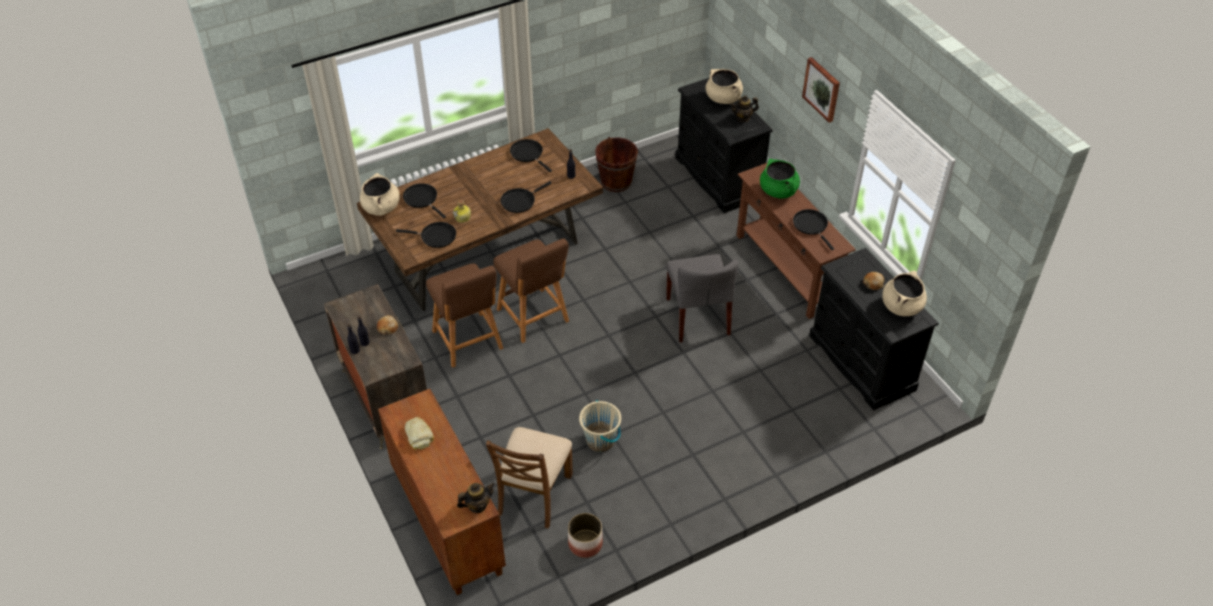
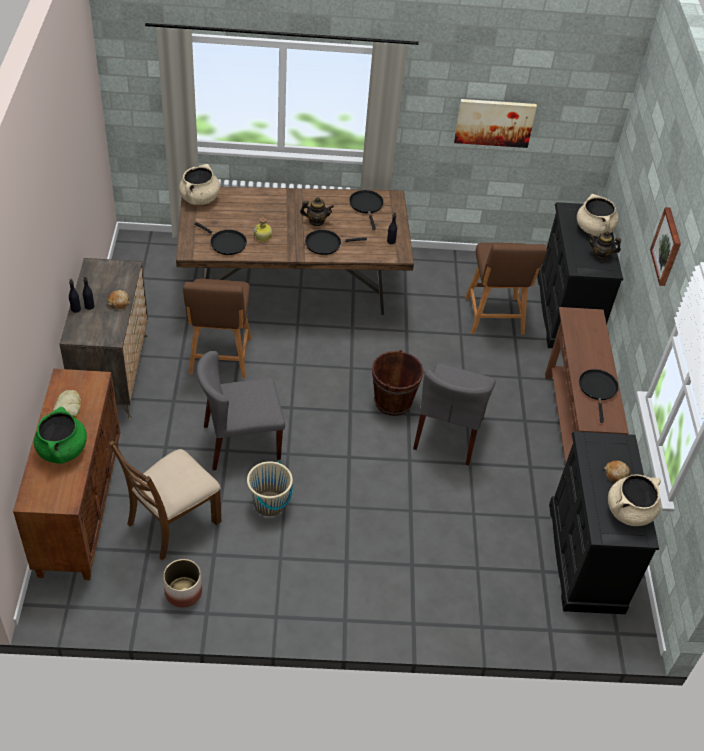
camera: 25 degrees right, 0 degrees up
black frying pan [403,183,446,218] -> none
teapot [457,483,495,513] -> teapot moved to [300,197,334,226]
brown stool [493,238,569,343] -> brown stool moved to [465,243,547,334]
brown bucket [595,137,638,192] -> brown bucket moved to [372,350,424,416]
green cooking pot [760,159,800,199] -> green cooking pot moved to [34,407,87,464]
none -> grey chair [197,351,285,470]
none -> picture [454,99,537,148]

